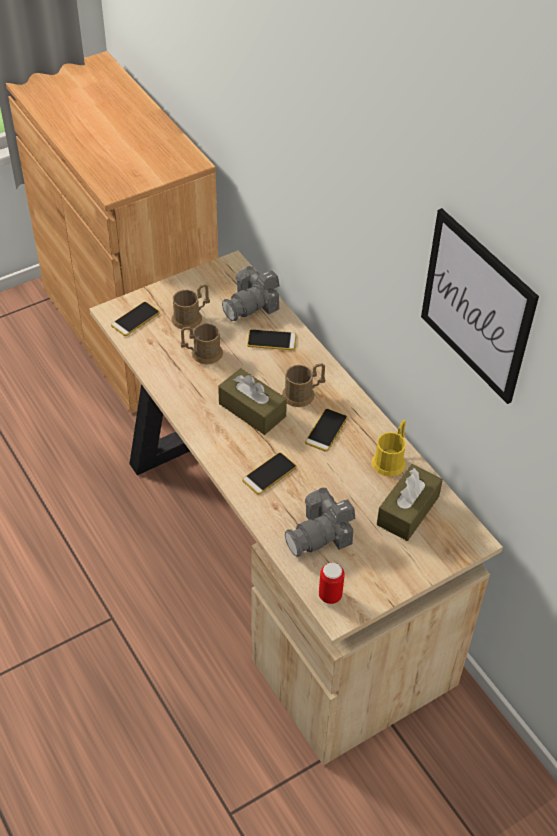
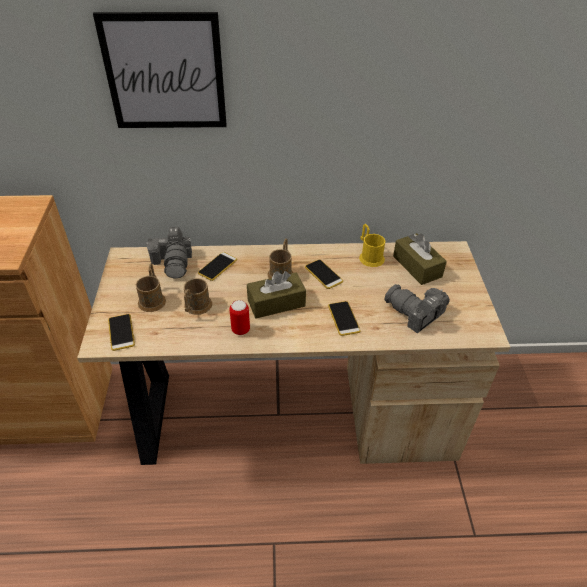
camera: 60 degrees left, 5 degrees down
camera [285,487,355,557] -> camera turned 135 degrees clockwise [385,284,450,333]
can [319,562,345,604] -> can moved to [229,300,250,335]
picture [421,208,539,404] -> picture moved to [93,12,227,128]

